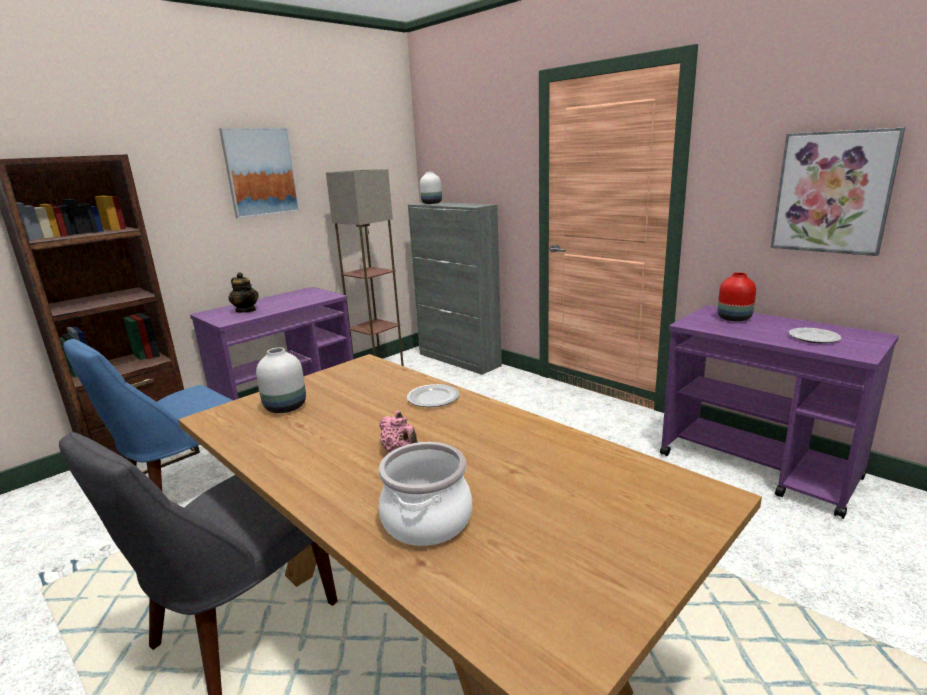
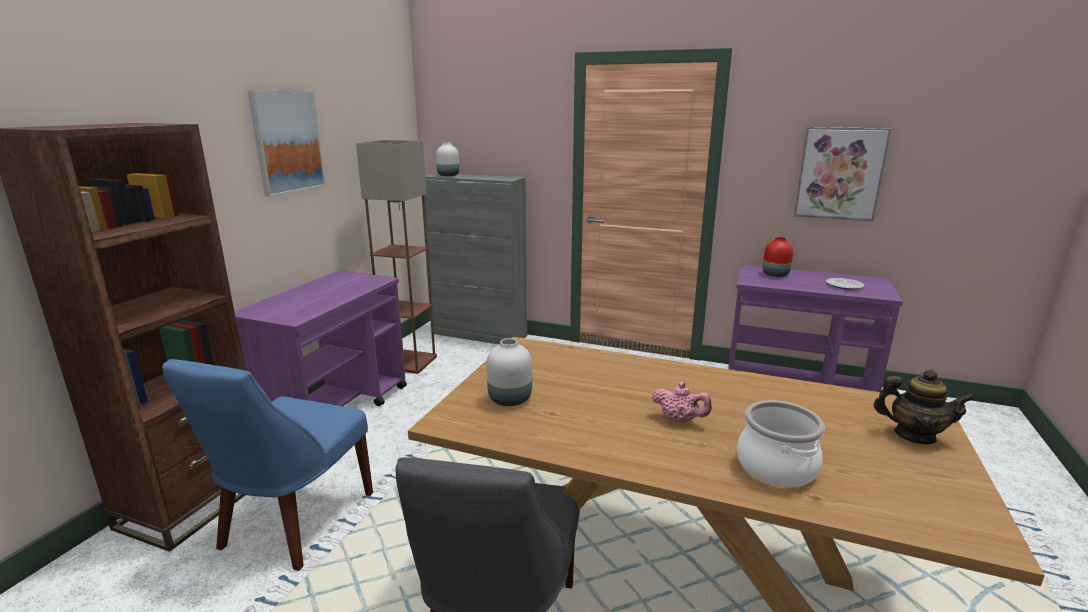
camera: 25 degrees left, 0 degrees up
teapot [228,272,259,313] -> teapot moved to [873,369,975,444]
plate [407,384,459,407] -> none

